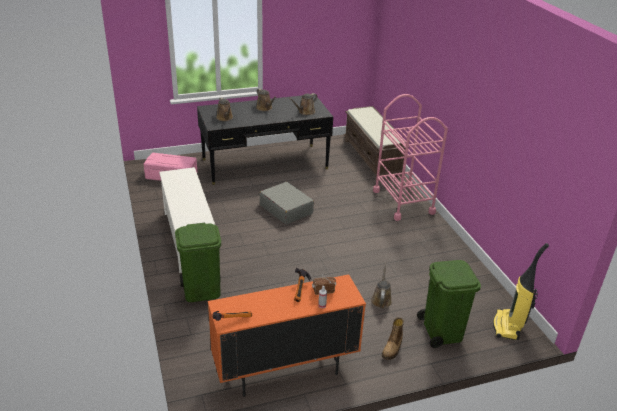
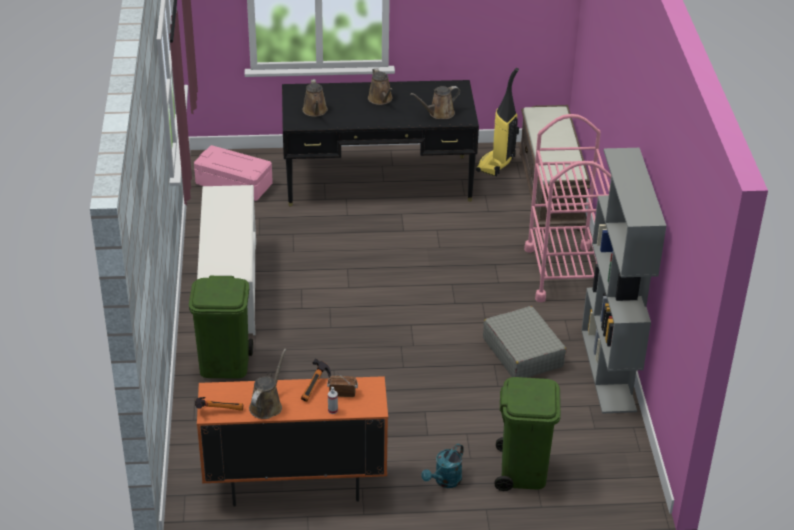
camera: 15 degrees right, 5 degrees up
grey suitcase [259,182,314,224] -> grey suitcase moved to [483,306,566,378]
brown watering can [371,262,392,309] -> brown watering can moved to [249,349,286,419]
boot [382,317,404,360] -> turquoise watering can [421,444,464,488]
vacuum cleaner [493,243,549,340] -> vacuum cleaner moved to [476,68,519,176]
none -> grey bookcase [581,148,666,414]

